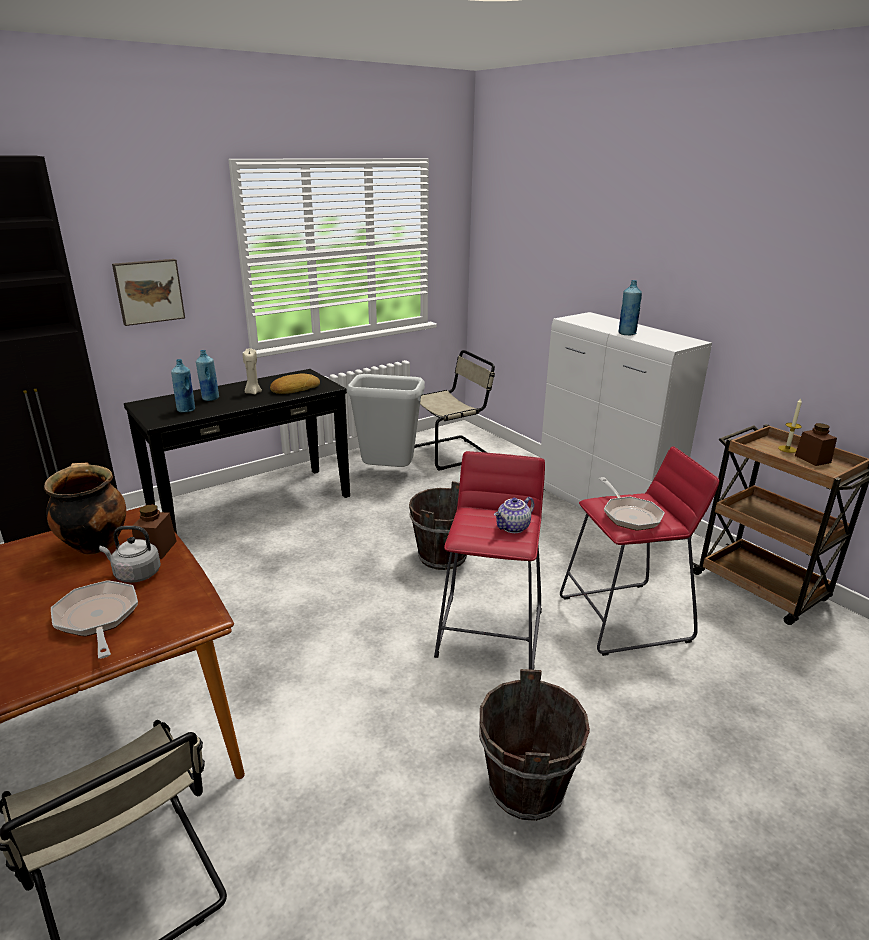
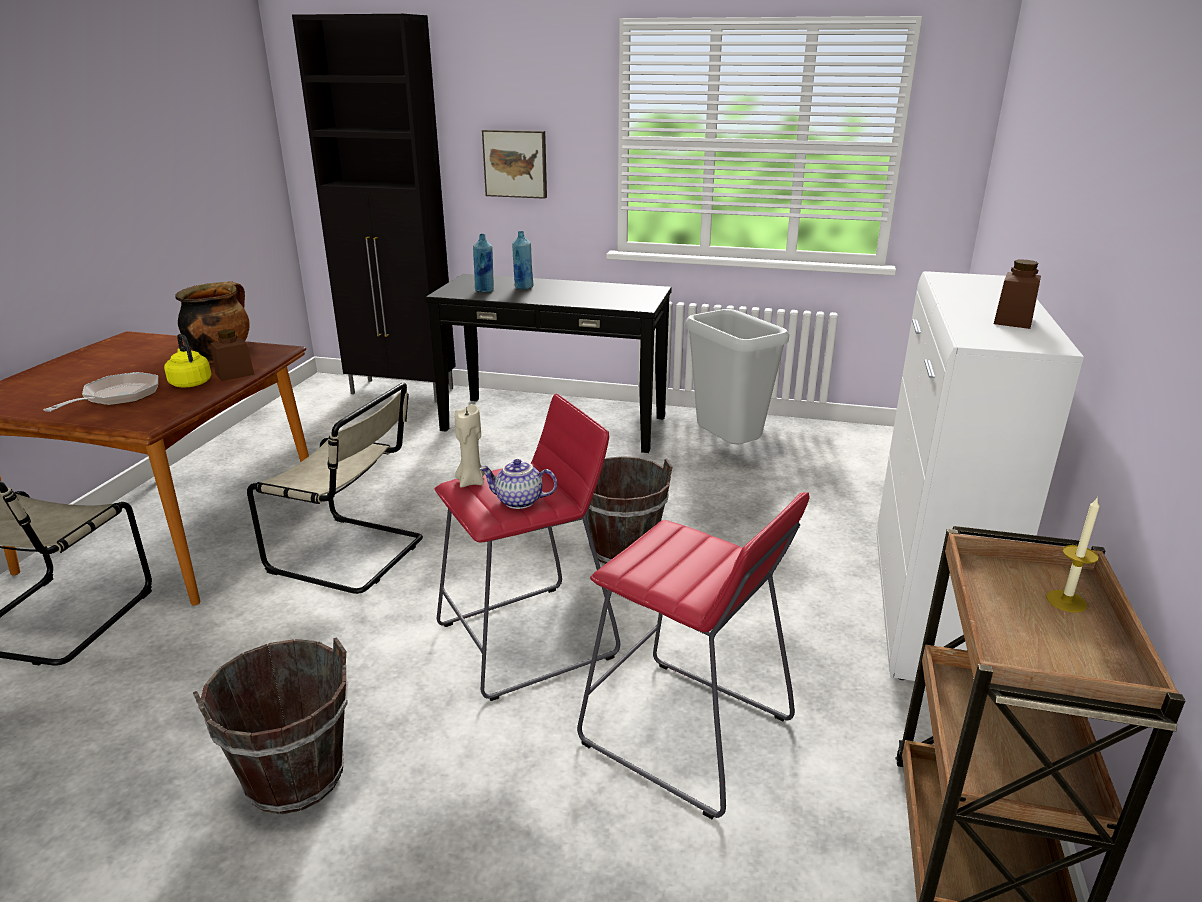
camera: 50 degrees right, 0 degrees up
grey kettle [99,526,161,583] -> yellow kettle [164,334,211,387]
beige candle [243,348,262,394] -> beige candle moved to [455,404,485,488]
bread [270,374,320,394] -> none
beige chair [414,350,495,471] -> beige chair moved to [247,382,423,594]
frying pan [599,477,665,531] -> none
blue bottle [619,280,642,336] -> none
brown jar [795,423,837,466] -> brown jar moved to [994,260,1041,329]

